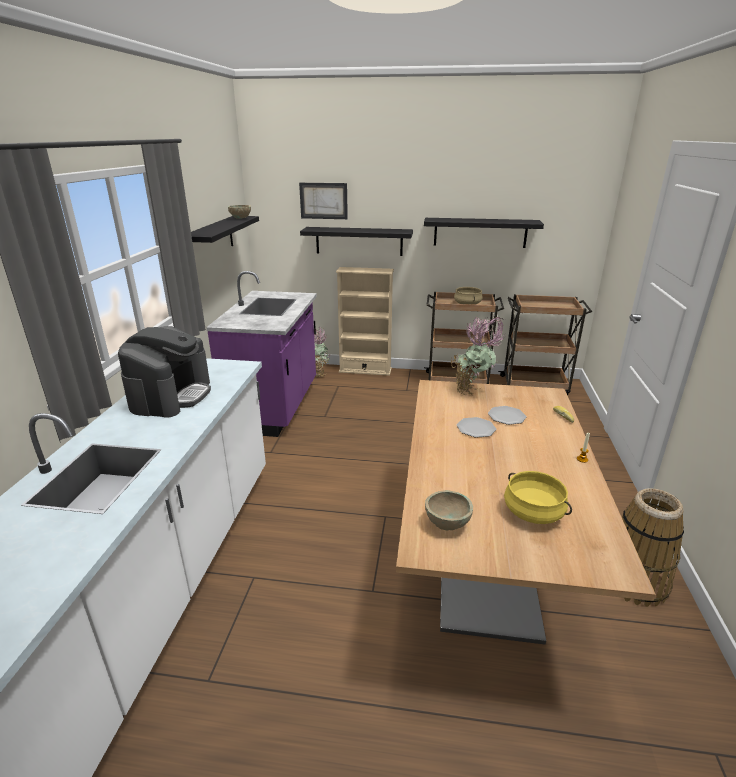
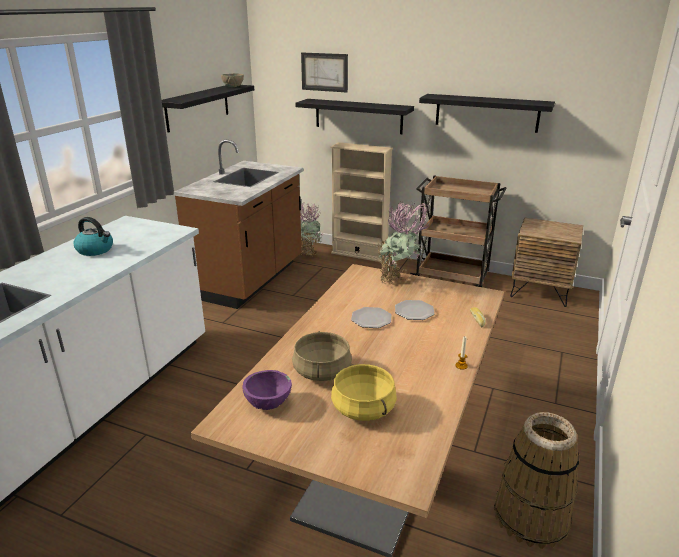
camera: 15 degrees right, 0 degrees up
coffee machine [118,326,211,418] -> kettle [73,217,113,256]
purple counter [206,271,317,437] -> brown counter [174,140,304,309]
beige bowl [425,490,473,530] -> purple bowl [242,370,292,410]
beige cooking pot [454,287,483,305] -> beige cooking pot moved to [292,331,352,381]
brown cart [498,294,592,395] -> brown nightstand [510,218,583,307]

